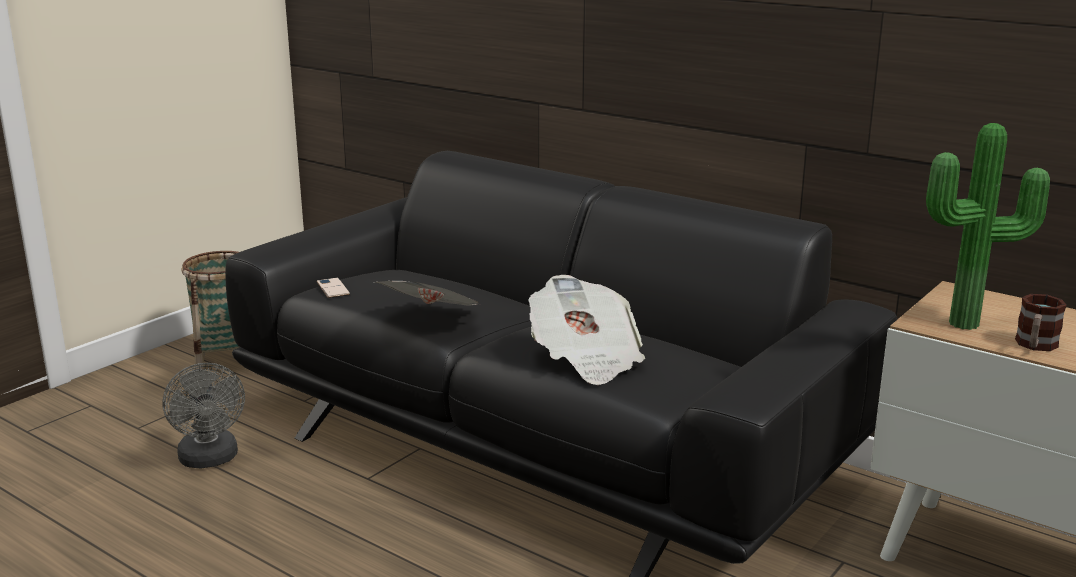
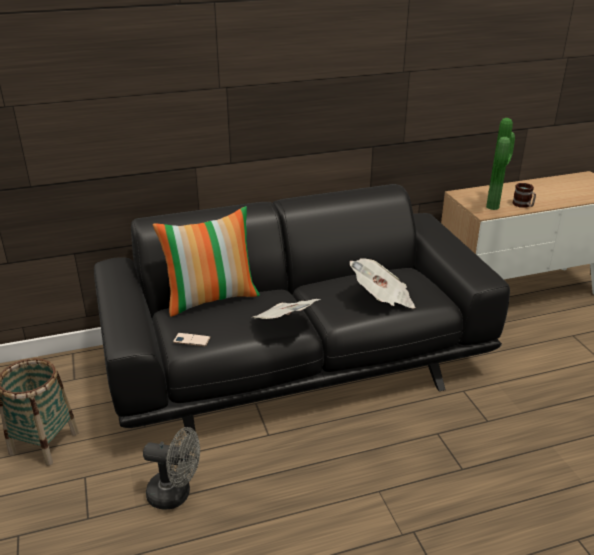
camera: 55 degrees left, 10 degrees up
none -> pillow [153,206,260,317]

